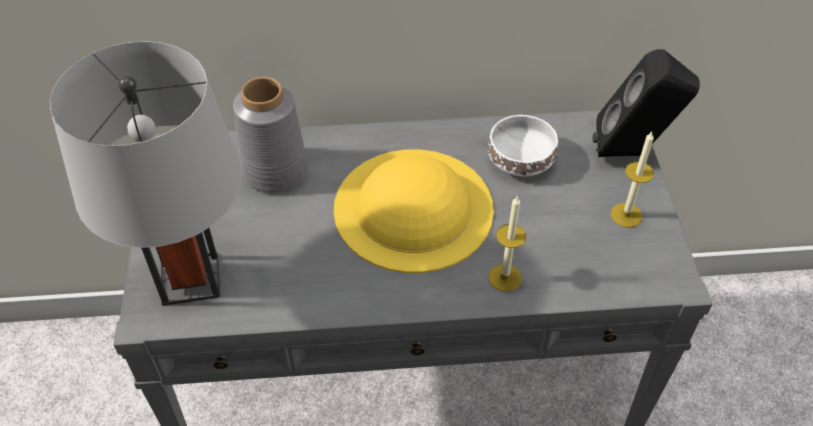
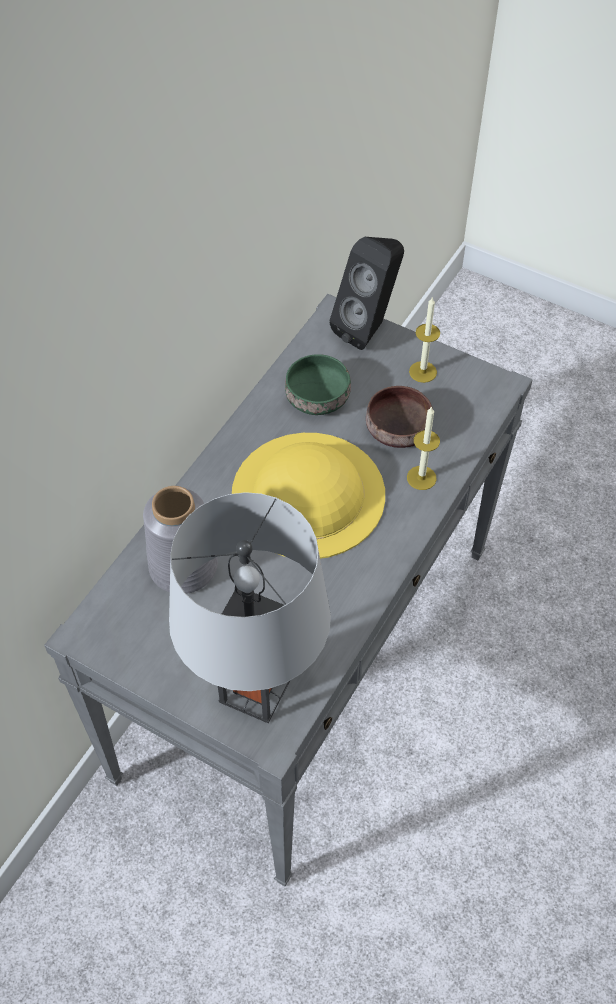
camera: 55 degrees left, 5 degrees up
white bowl [488,115,558,177] -> green bowl [285,354,351,415]
none -> brown bowl [366,386,433,448]

